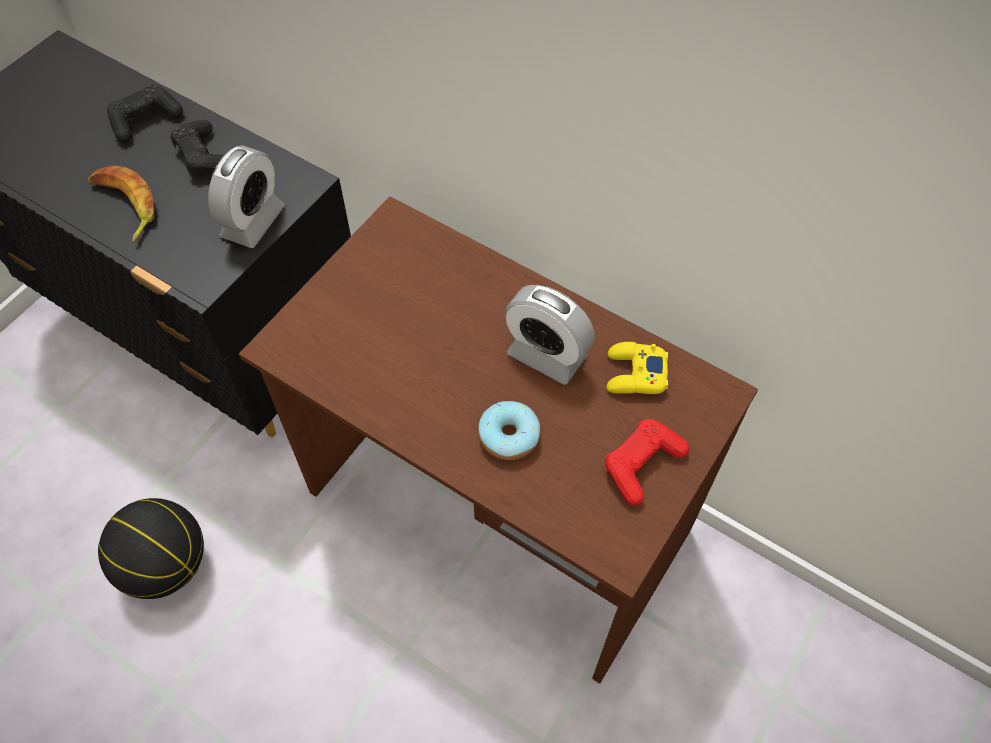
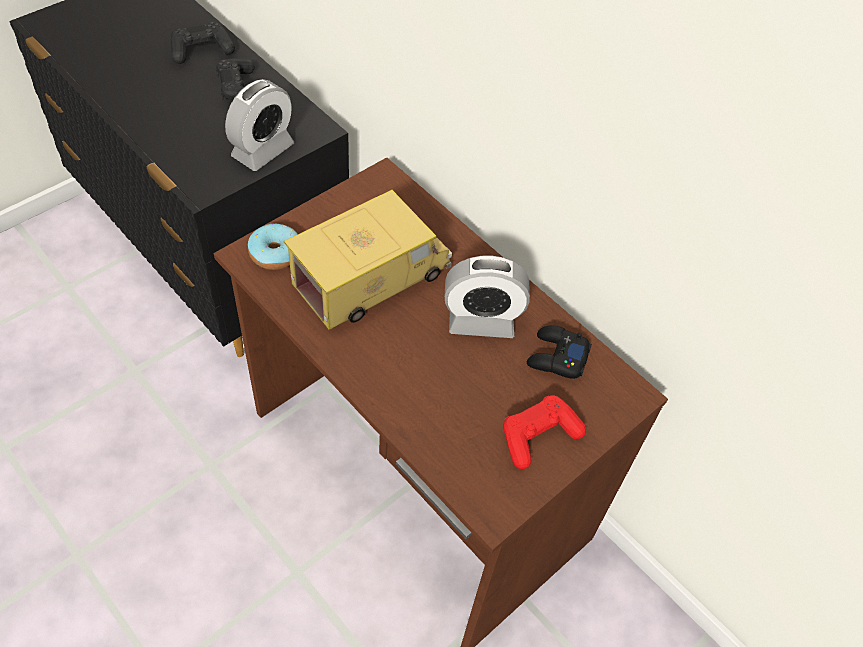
camera: 10 degrees right, 5 degrees down
banana [88,165,155,242] -> none
basketball [98,498,204,599] -> none
donut [478,401,541,460] -> donut moved to [248,223,298,270]
alarm clock [505,285,595,385] -> alarm clock turned 45 degrees counterclockwise [445,256,530,338]
yellow game controller [606,342,668,394] -> black game controller [527,325,592,379]
none -> toy truck [284,190,452,330]

